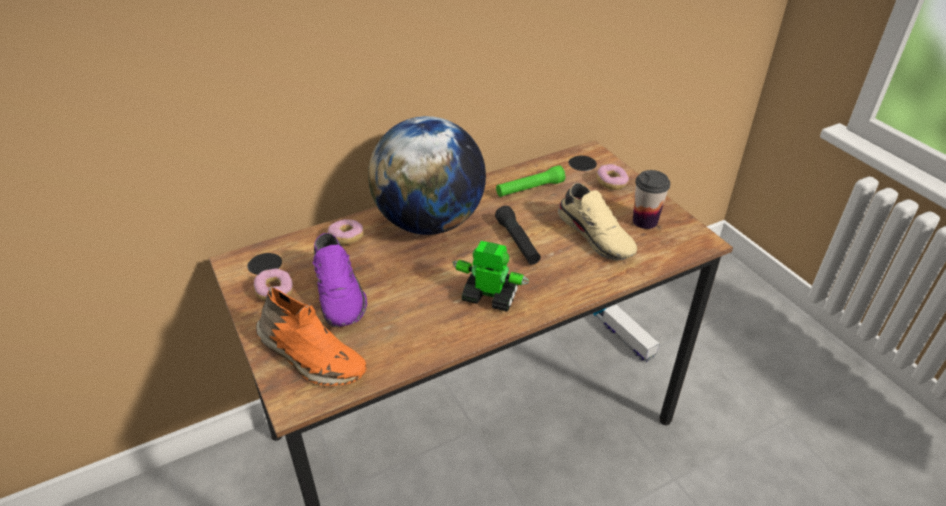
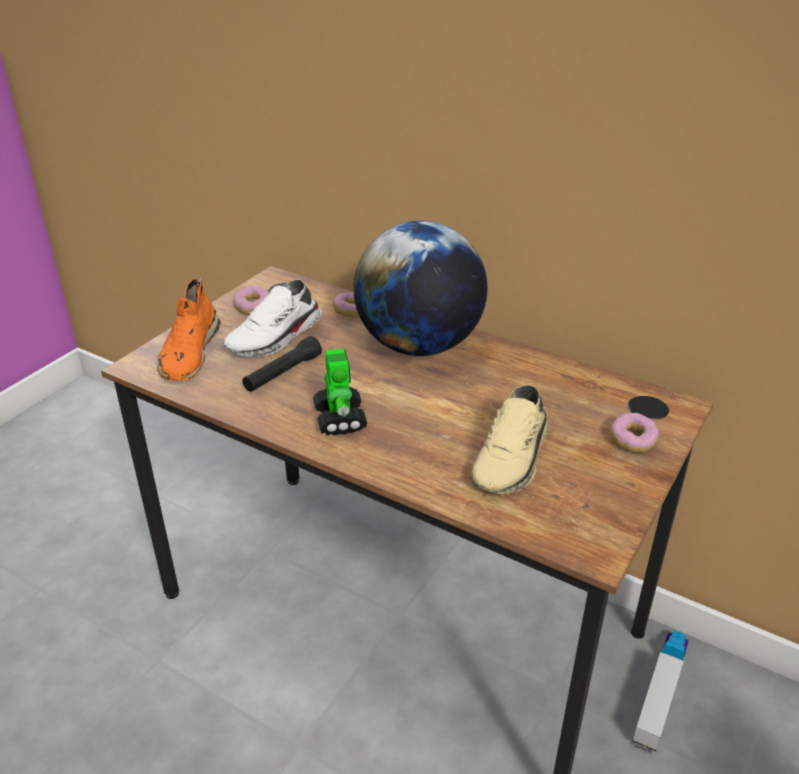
camera: 60 degrees right, 5 degrees down
purple shoe [313,233,367,327] -> white shoe [223,279,322,357]
black flashlight [495,206,541,265] -> black flashlight moved to [243,336,322,392]
green flashlight [496,165,565,197] -> none
cup [633,170,670,229] -> none

